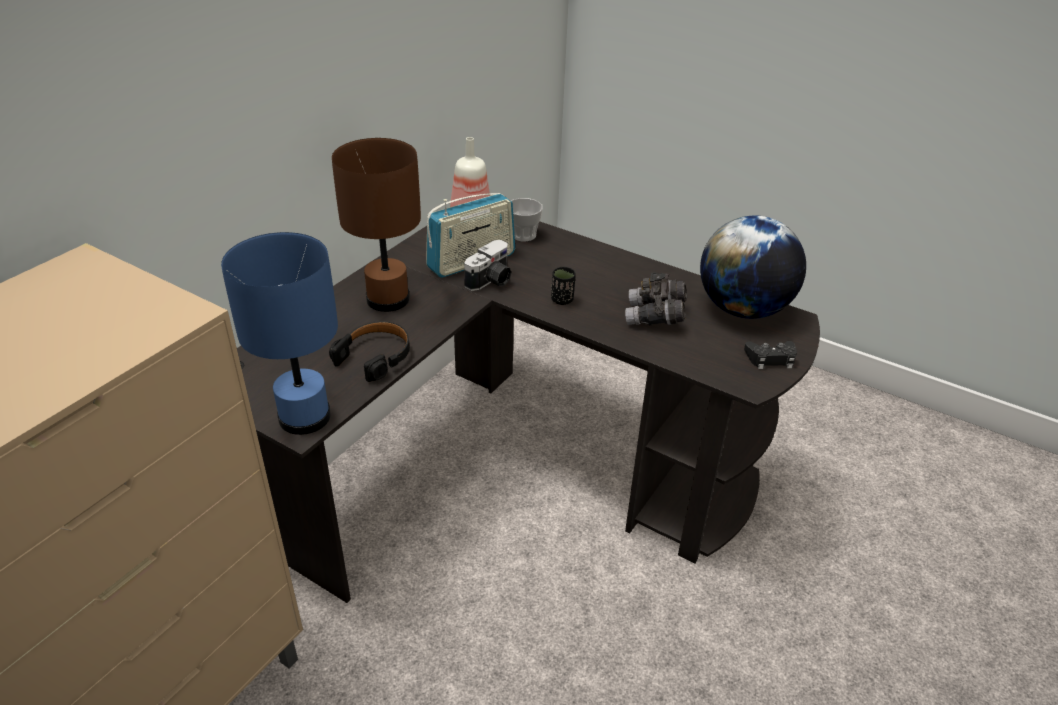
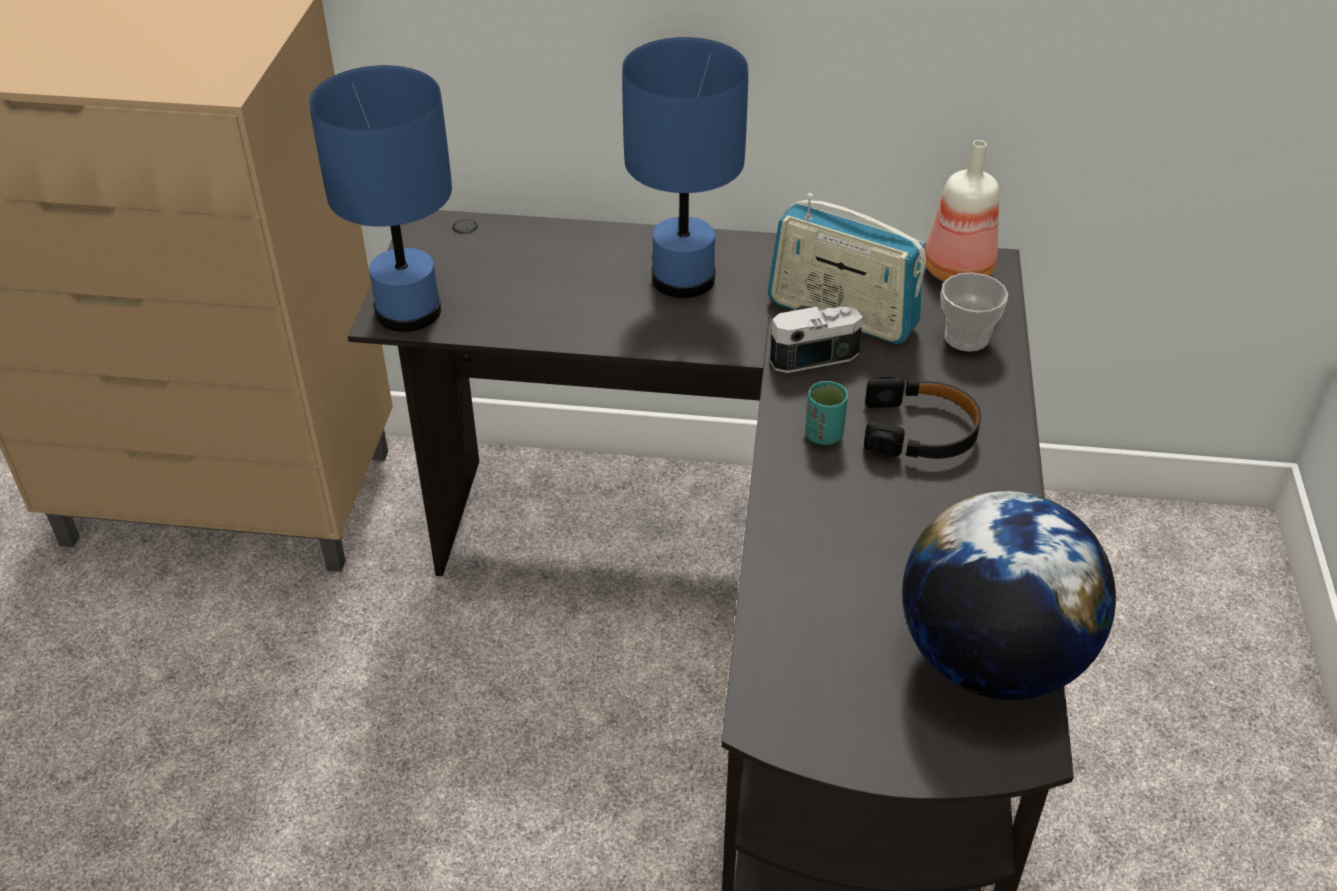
camera: 65 degrees right, 5 degrees up
black headphones [329,321,410,382] -> black headphones moved to [864,375,981,459]
brown table lamp [332,138,421,312] -> blue table lamp [622,37,748,298]
camera [464,240,512,291] -> camera turned 150 degrees clockwise [770,305,863,373]
black cup [551,267,576,305] -> turquoise cup [805,381,848,445]
grey binoculars [625,273,687,325] -> none
black game controller [744,341,797,369] -> none

